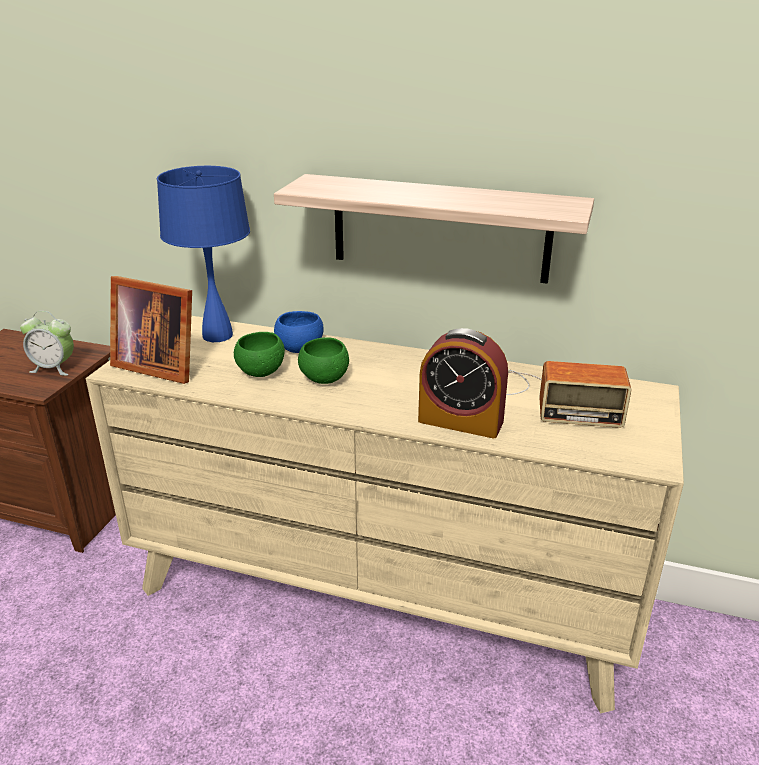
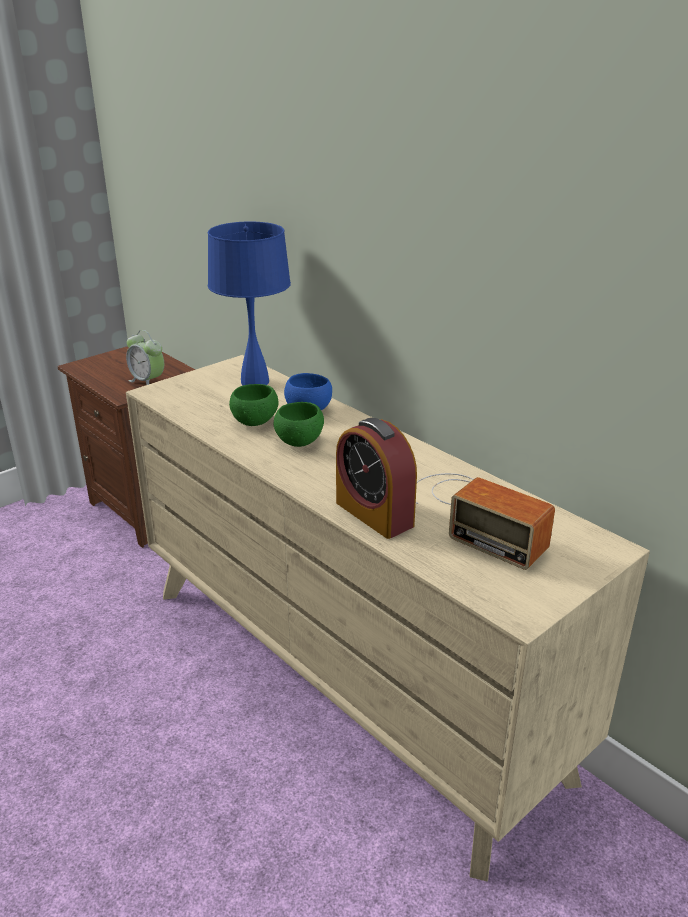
camera: 30 degrees right, 0 degrees up
picture frame [110,276,192,384] -> none
shelf [274,174,594,284] -> none

